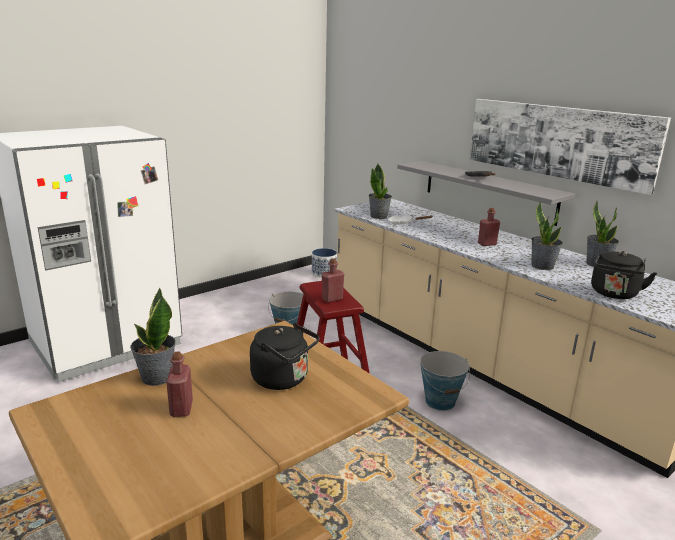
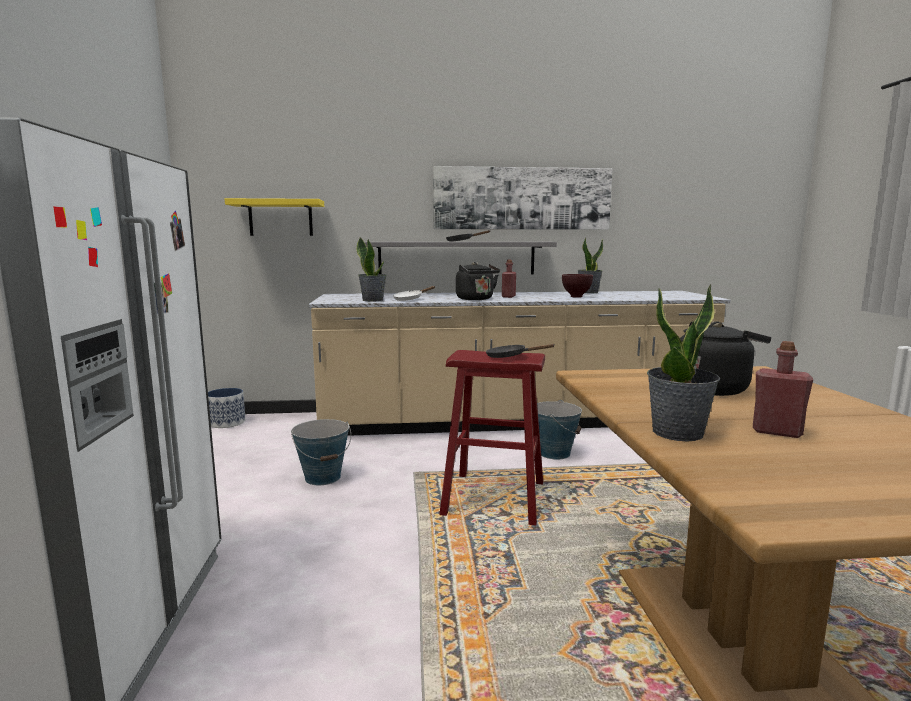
camera: 55 degrees left, 10 degrees down
red bottle [322,258,344,303] -> black frying pan [486,344,555,358]
potted plant [531,201,563,270] -> brown bowl [562,274,593,298]
black kettle [591,251,657,299] -> black kettle moved to [456,262,500,300]
none -> yellow shelf [225,198,324,236]

